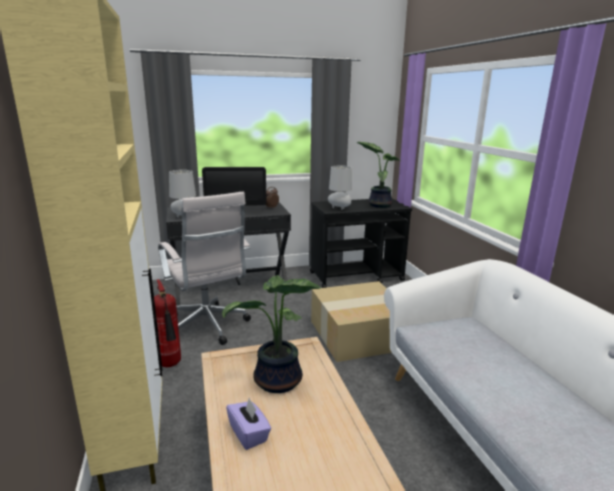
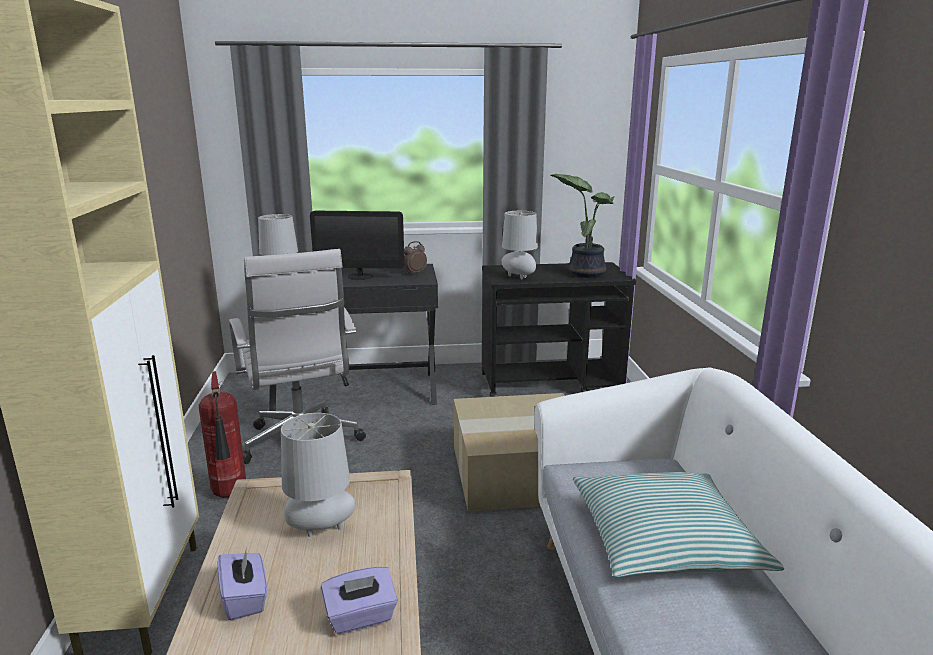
camera: 10 degrees right, 0 degrees up
potted plant [222,275,321,393] -> grey table lamp [281,413,355,537]
none -> purple tissue box [321,567,398,634]
none -> pillow [573,472,784,578]

